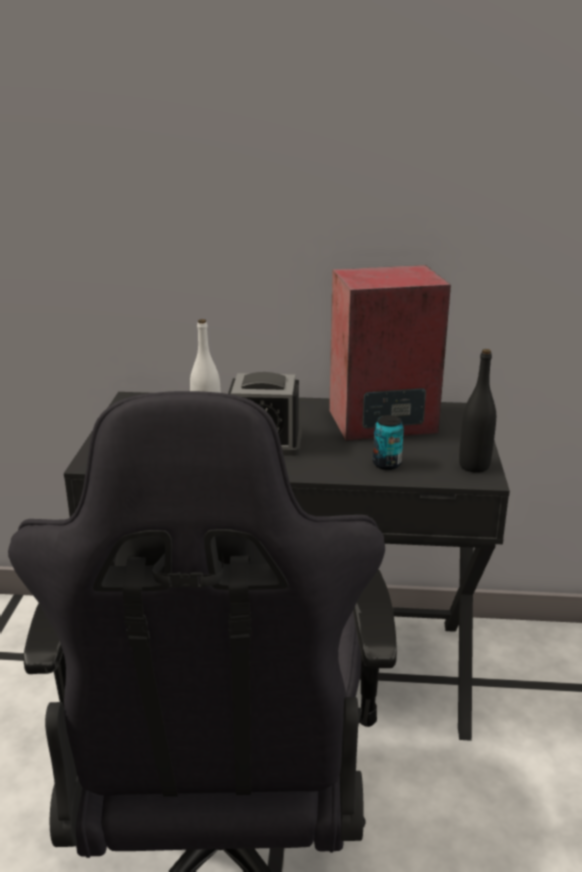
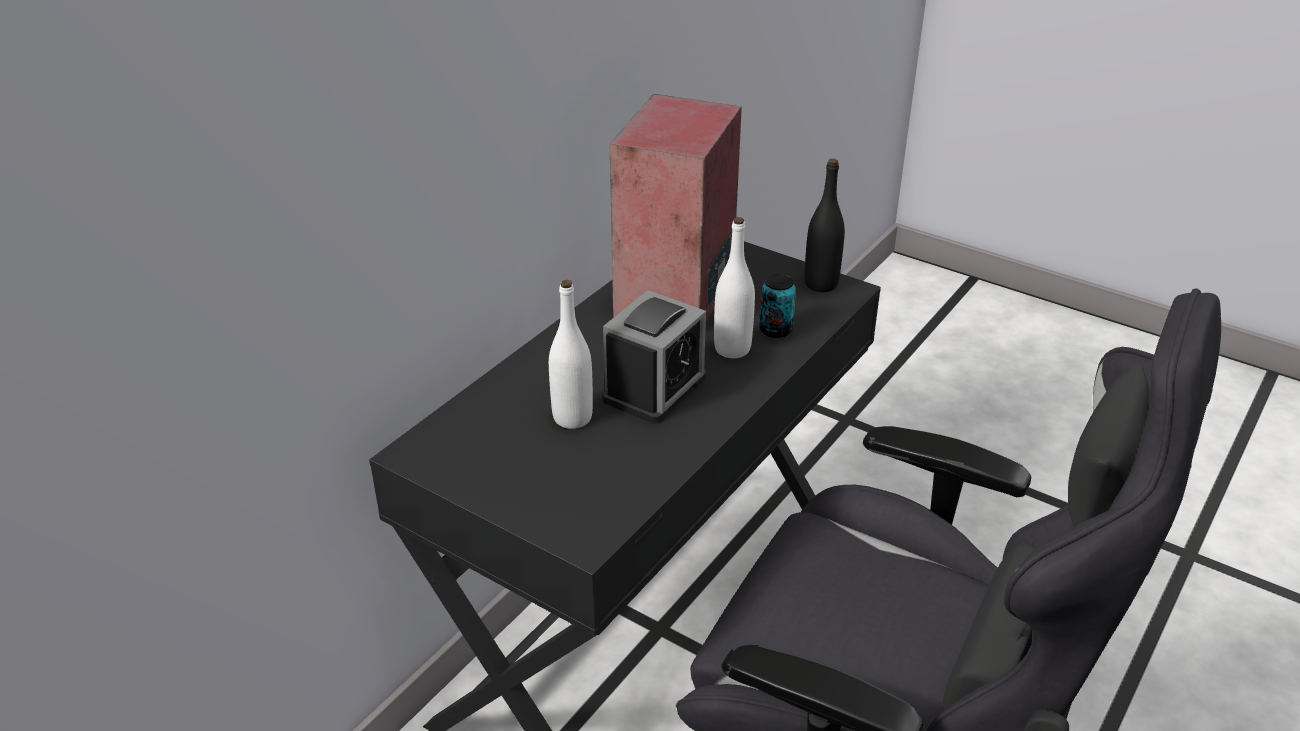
camera: 60 degrees left, 10 degrees up
none -> white bottle [714,217,755,358]

